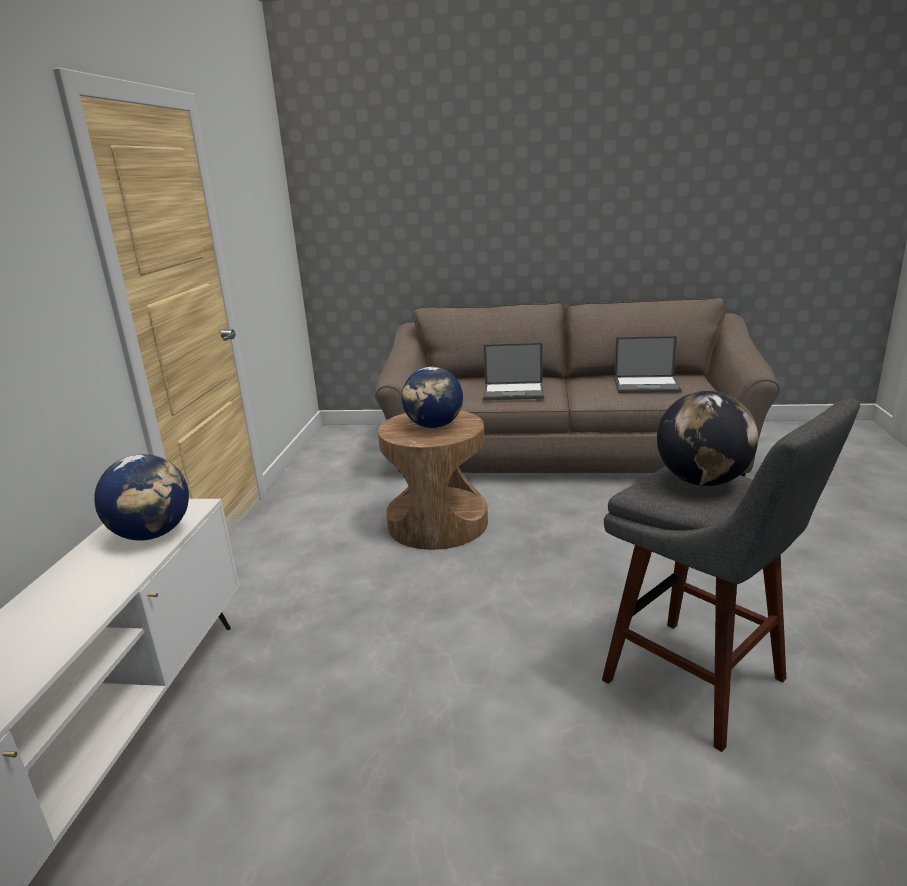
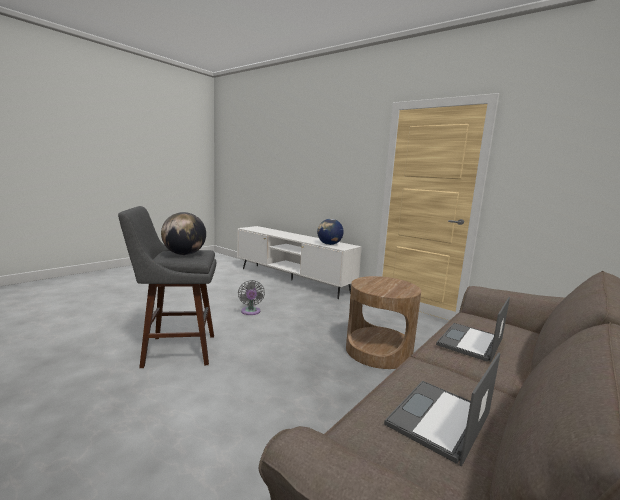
camera: 120 degrees right, 10 degrees down
globe [402,367,463,428] -> none
none -> grey fan [238,280,265,315]

